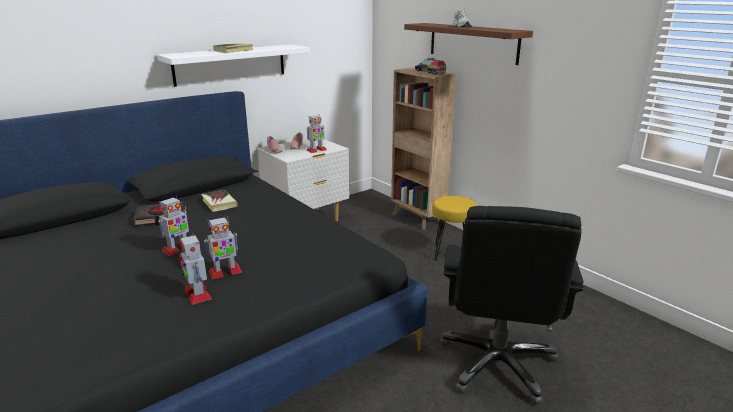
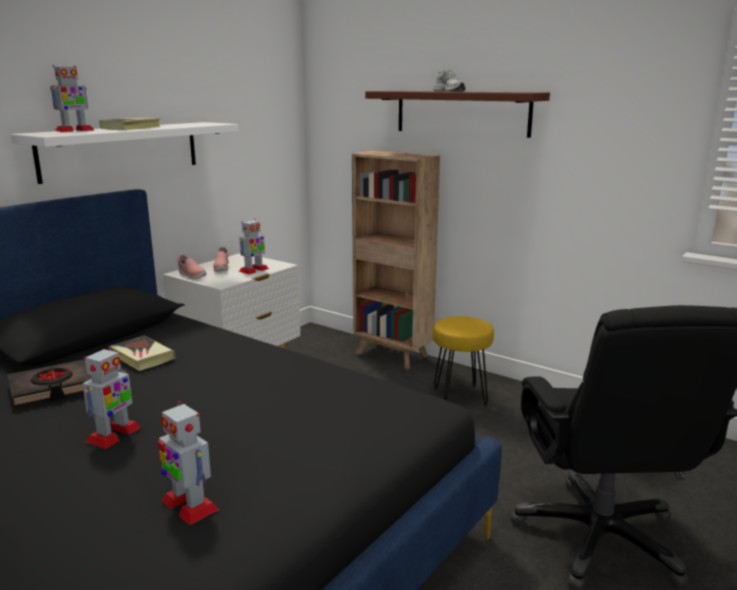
camera: 15 degrees left, 5 degrees down
toy robot [204,216,242,280] -> toy robot moved to [50,65,95,132]
toy truck [415,58,446,75] -> none

